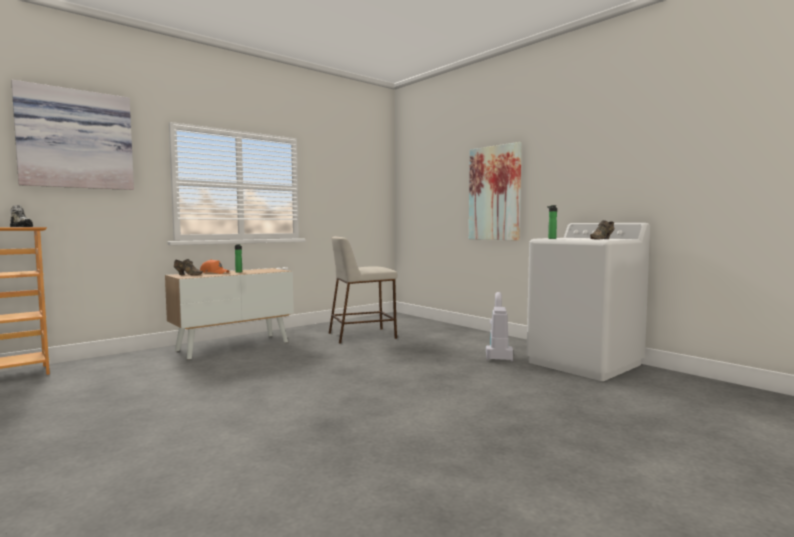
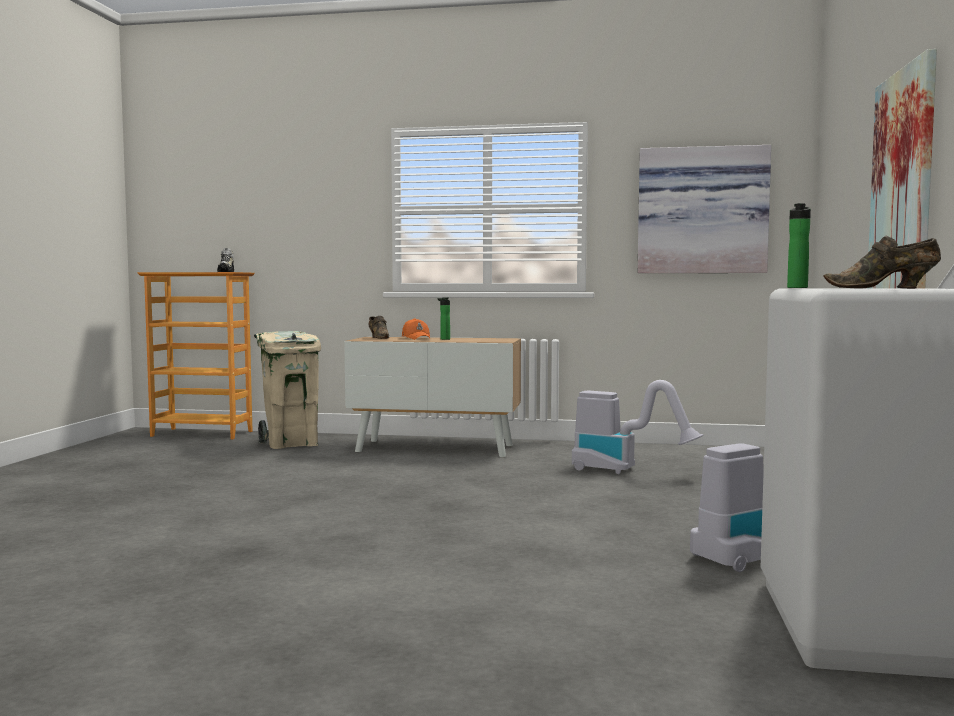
camera: 50 degrees right, 0 degrees up
picture [11,80,134,190] -> picture moved to [638,145,771,273]
beige stool [329,236,397,344] -> vacuum cleaner [572,380,703,474]
none -> beige trash can [254,331,321,449]

